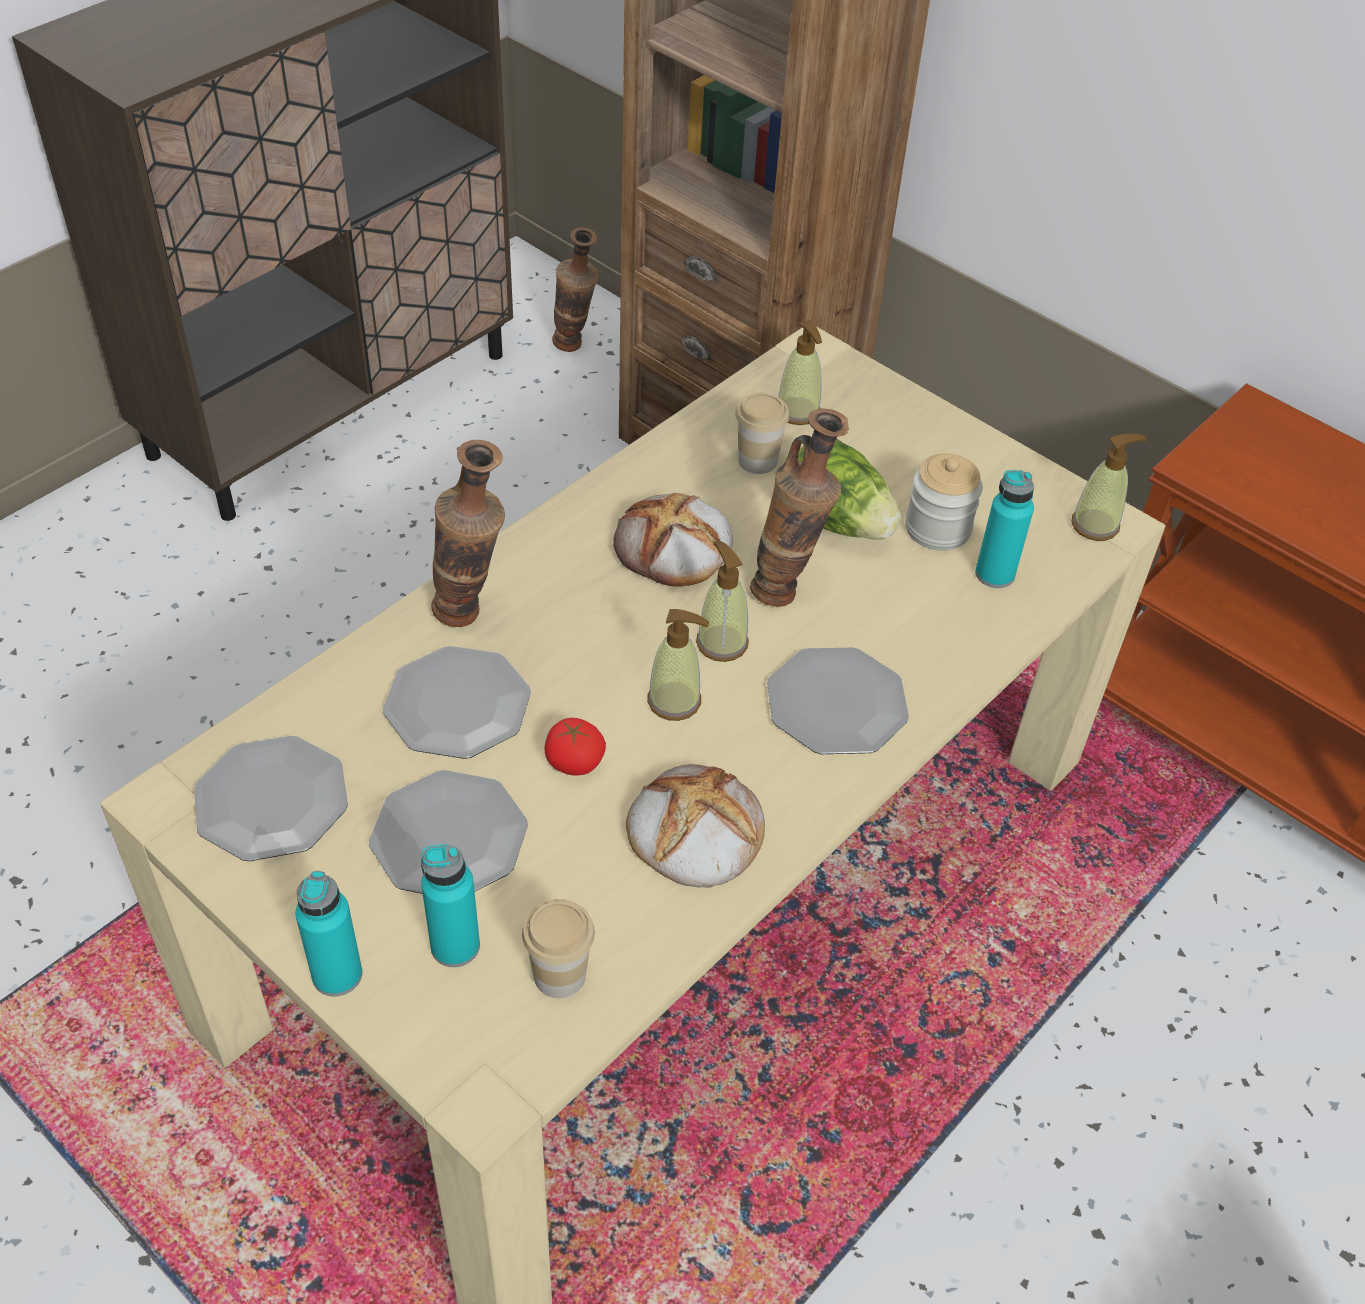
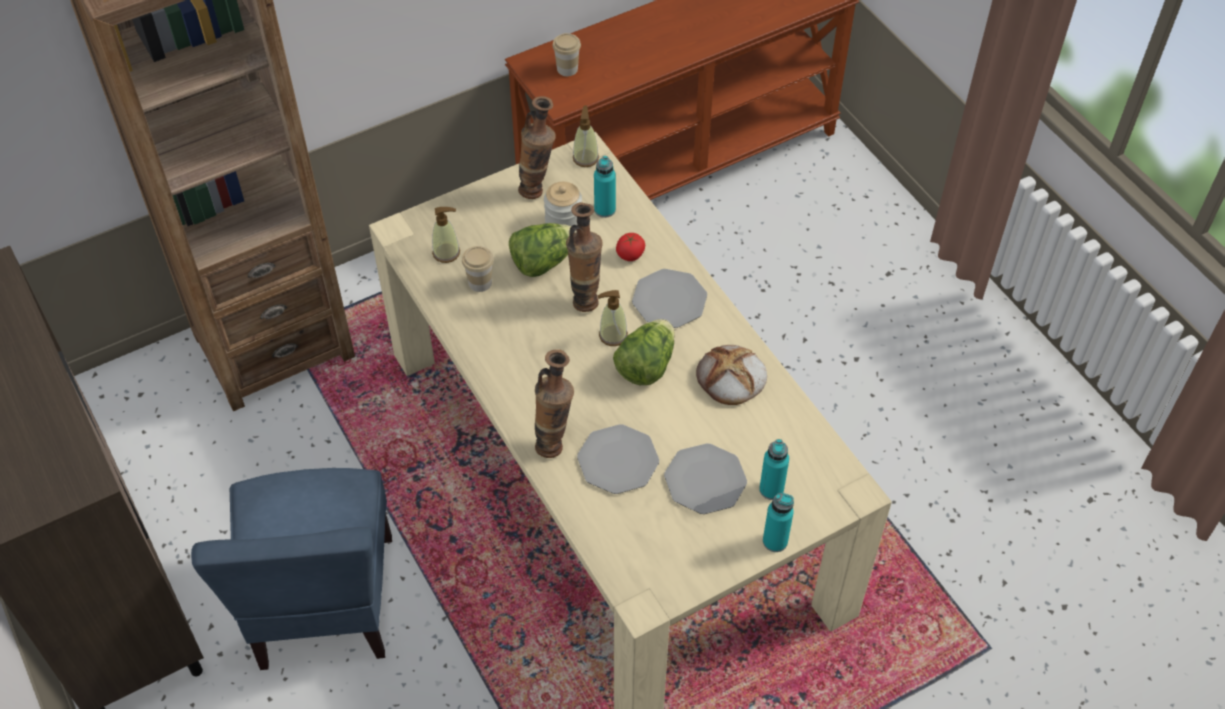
camera: 70 degrees left, 5 degrees up
plate [194,735,348,861] -> none
cup [522,899,595,998] -> cup moved to [552,33,581,76]
tomato [545,718,606,775] -> tomato moved to [616,233,645,261]
vase [552,228,598,352] -> vase moved to [518,96,556,199]
bread [613,493,733,587] -> none
soap dispenser [647,609,709,721] -> lettuce [613,319,675,385]
none -> blue chair [191,468,392,670]

